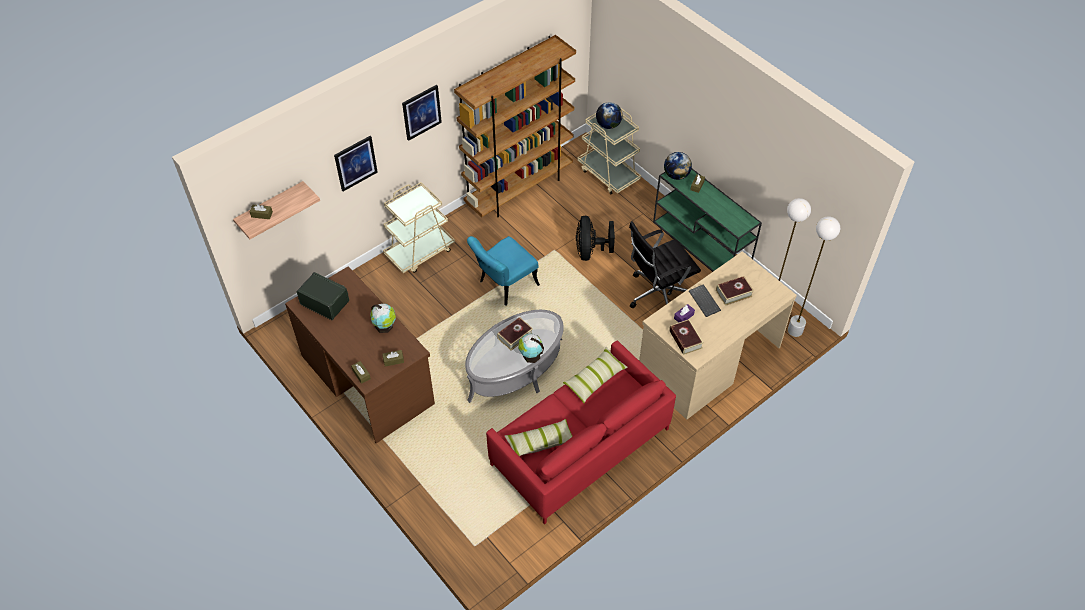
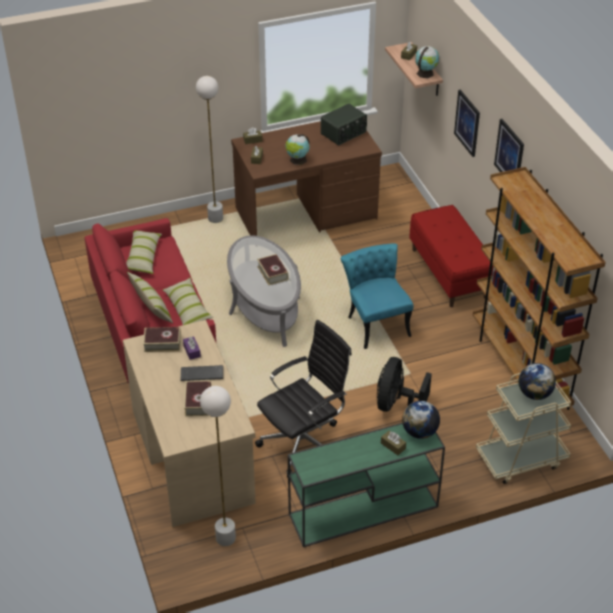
camera: 110 degrees right, 10 degrees down
beige cart [383,182,455,273] -> red bench [409,205,494,307]
globe [518,334,544,363] -> globe moved to [415,46,439,78]
black fan [576,216,615,261] -> black fan turned 90 degrees counterclockwise [377,357,432,412]
black office chair [629,221,701,309] -> black office chair turned 60 degrees clockwise [255,320,352,478]
white floor lamp [788,216,840,337] -> white floor lamp moved to [196,76,223,223]
none -> pillow [127,272,173,324]

